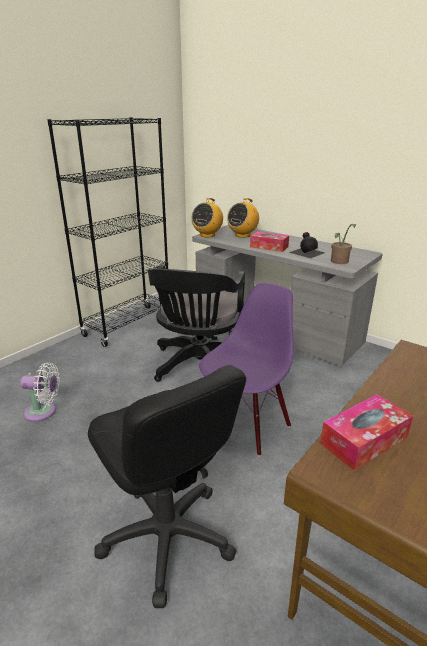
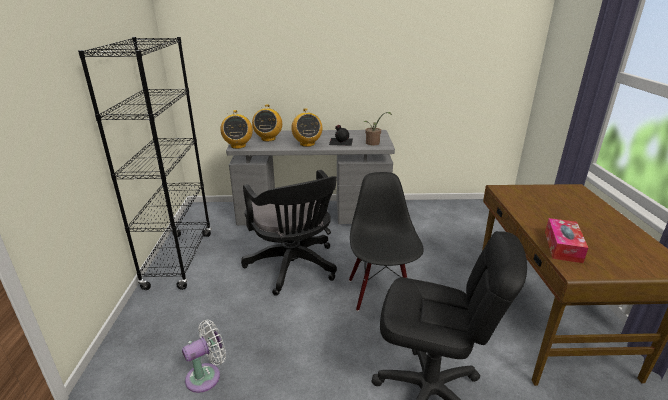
camera: 40 degrees left, 0 degrees up
purple chair [199,283,294,456] -> black chair [349,172,424,311]
tissue box [250,232,289,252] -> radio [291,108,322,147]

